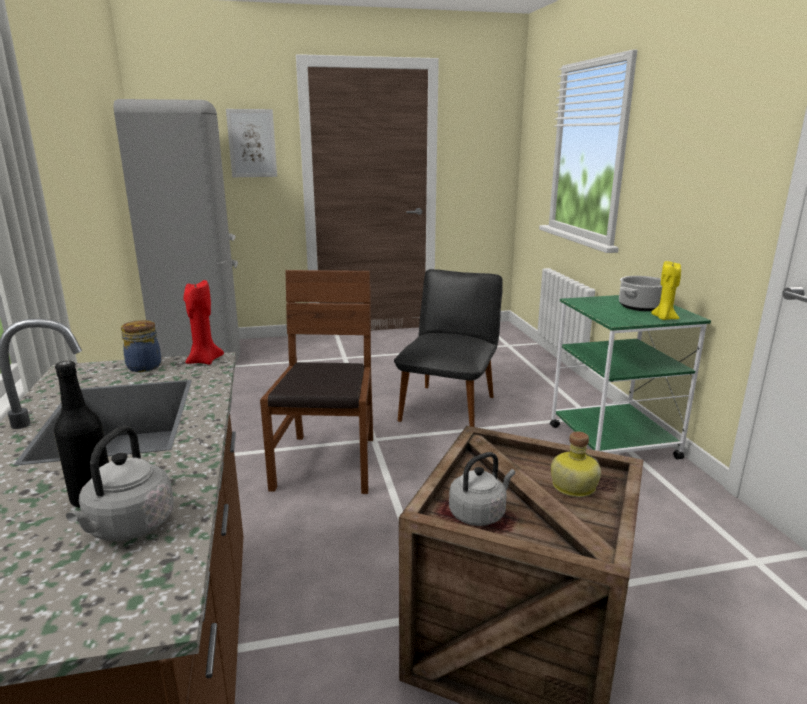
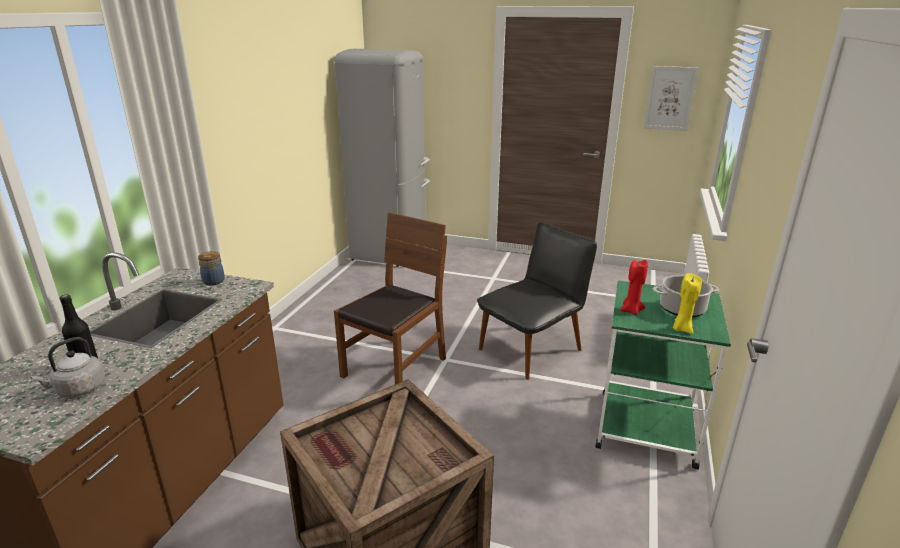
camera: 30 degrees right, 5 degrees up
red candle [184,279,224,365] -> red candle moved to [620,260,648,315]
picture [226,109,277,177] -> picture moved to [644,66,698,131]
grey kettle [449,452,515,526] -> none
bottle [551,431,601,497] -> none

